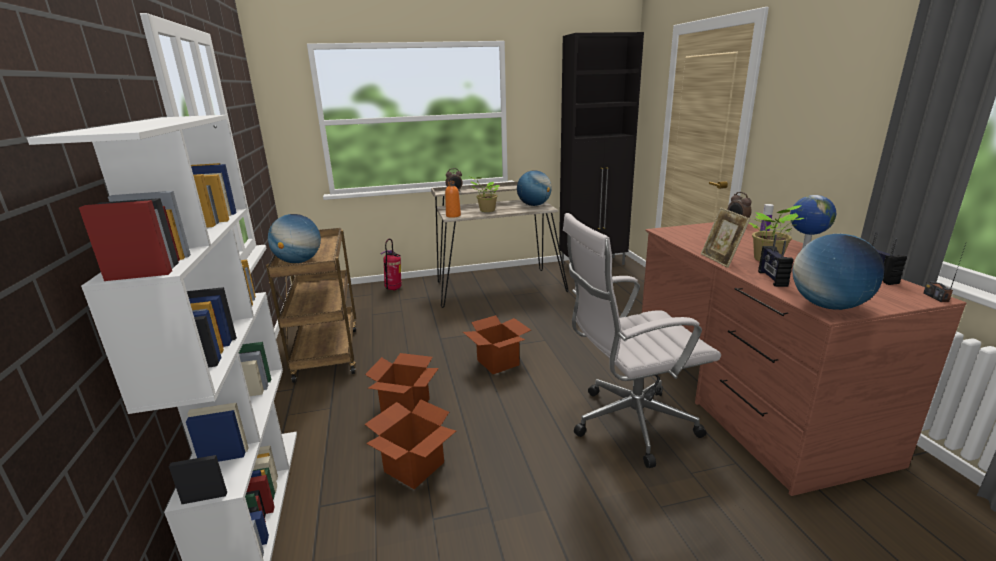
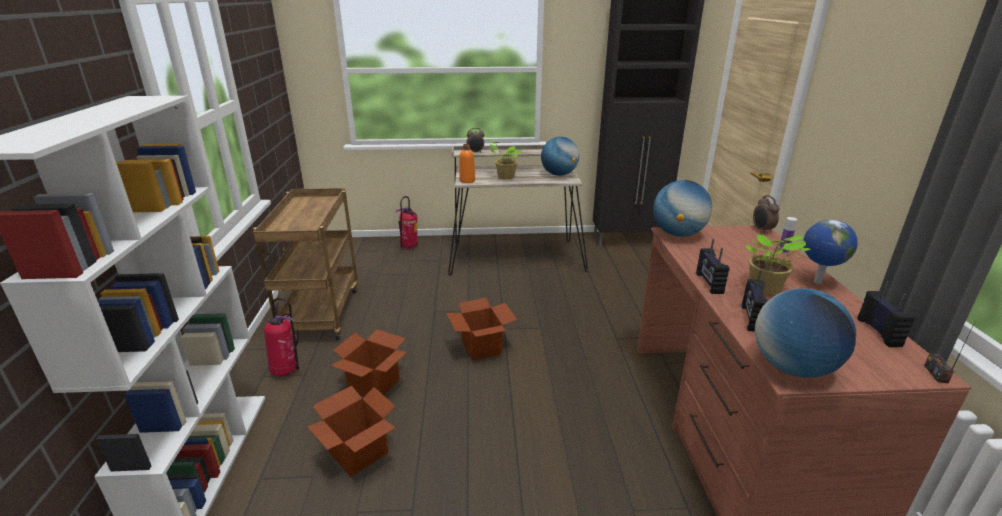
camera: 10 degrees right, 5 degrees up
globe [268,214,321,263] -> globe moved to [653,180,712,237]
white office chair [563,213,721,468] -> none
picture frame [701,208,750,268] -> radio [696,239,730,294]
none -> fire extinguisher [264,298,299,376]

